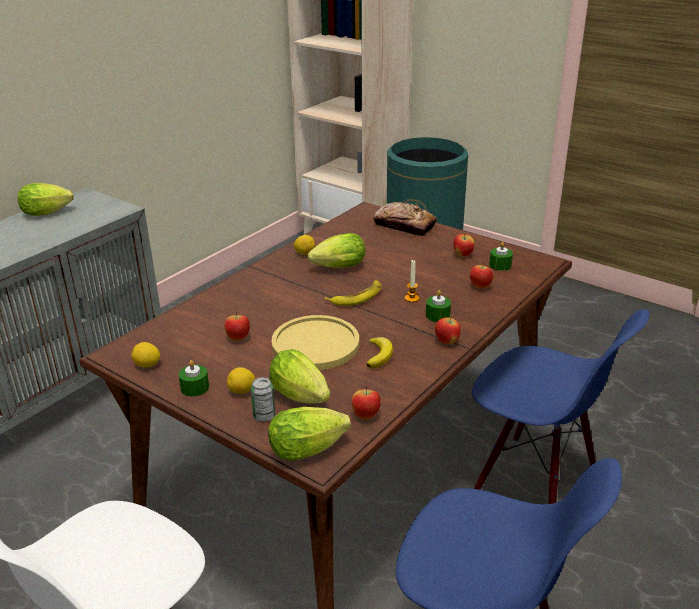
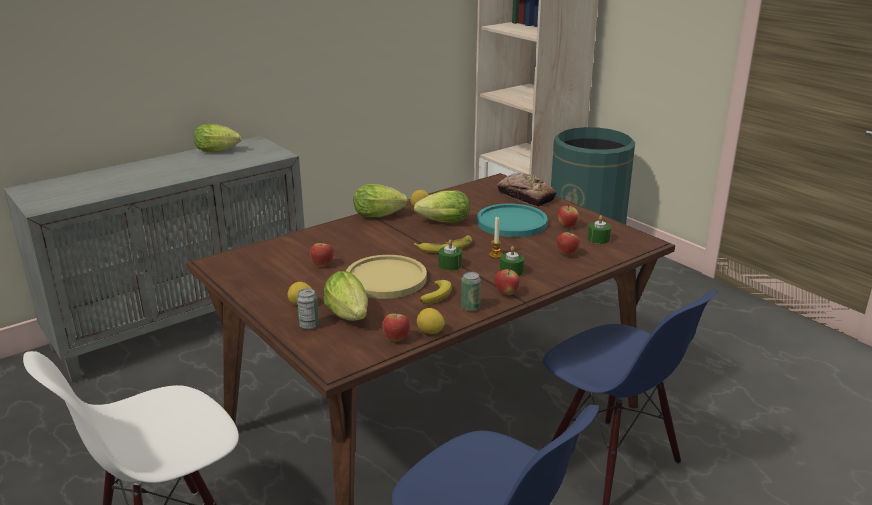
camera: 15 degrees right, 5 degrees down
lemon [131,342,160,368] -> lemon moved to [417,308,445,334]
green candle [179,360,209,396] -> green candle moved to [438,240,462,270]
lettuce [268,407,351,461] -> lettuce moved to [354,184,408,217]
none -> can [461,272,481,311]
none -> turquoise plate [477,204,548,237]

